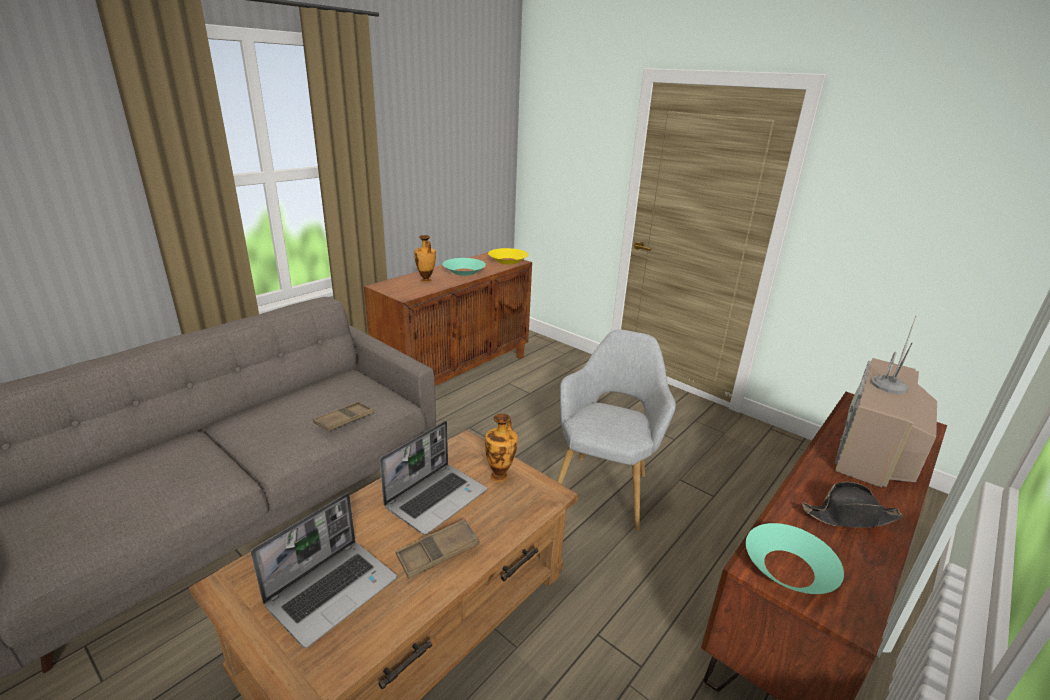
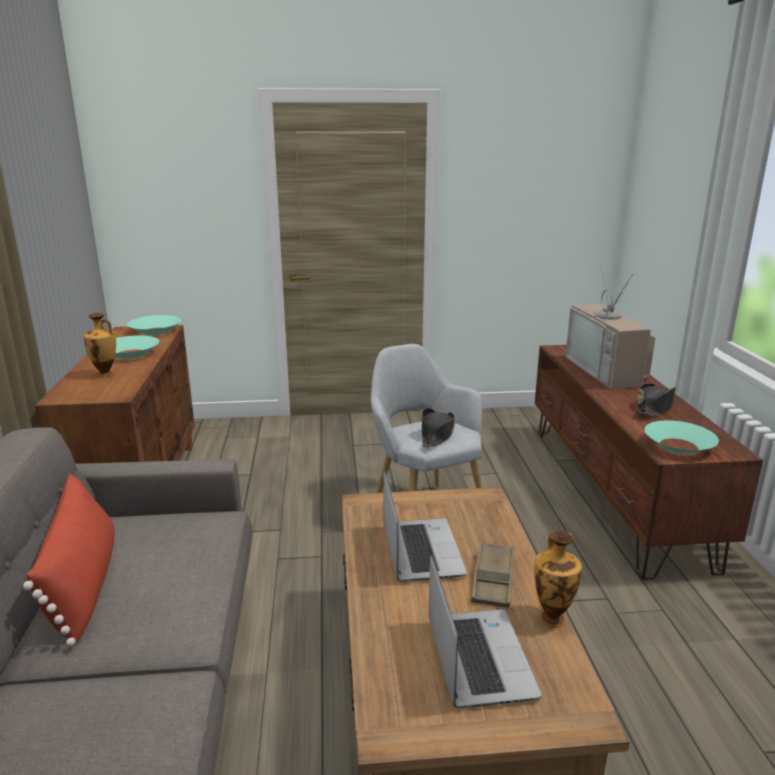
camera: 45 degrees left, 5 degrees down
brown tray [313,401,374,432] -> none
vase [485,413,518,482] -> vase moved to [534,530,582,627]
yellow bowl [488,248,528,264] -> turquoise bowl [127,315,181,335]
none -> red pillow [23,474,115,647]
none -> black hat [422,408,455,448]

